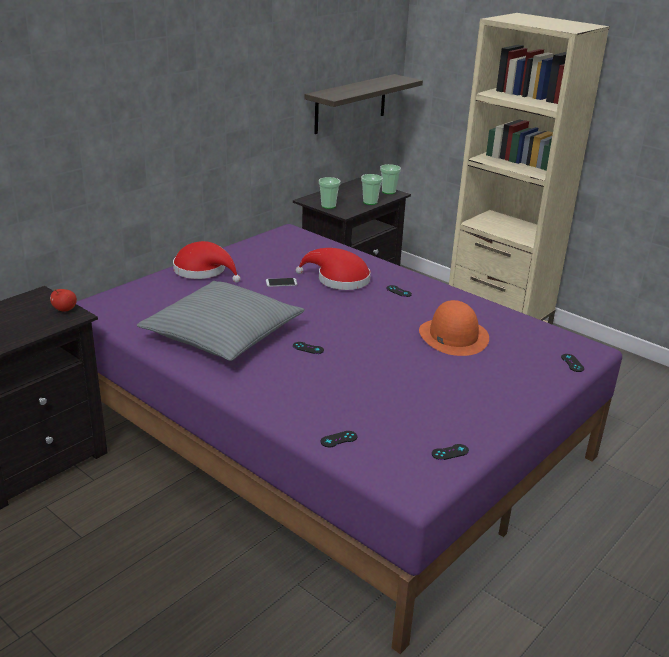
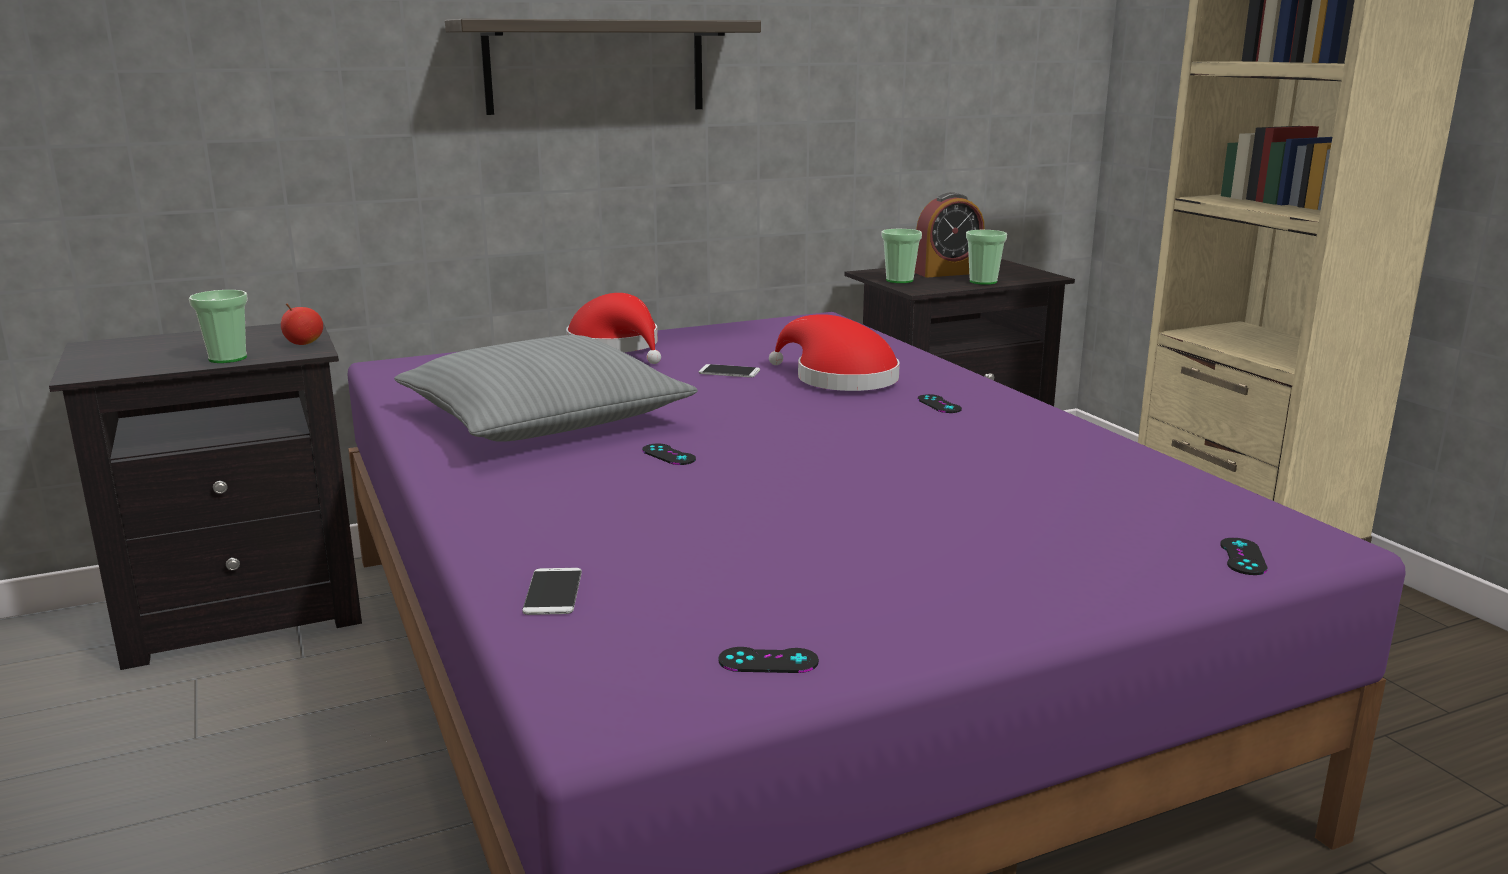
camera: 25 degrees right, 10 degrees down
shelf [305,74,423,134] -> shelf moved to [445,19,761,115]
black game controller [321,431,357,447] -> phone [522,568,582,615]
cup [380,164,401,194] -> cup moved to [189,290,248,363]
orange hat [419,300,489,356] -> none
none -> alarm clock [914,192,985,277]

